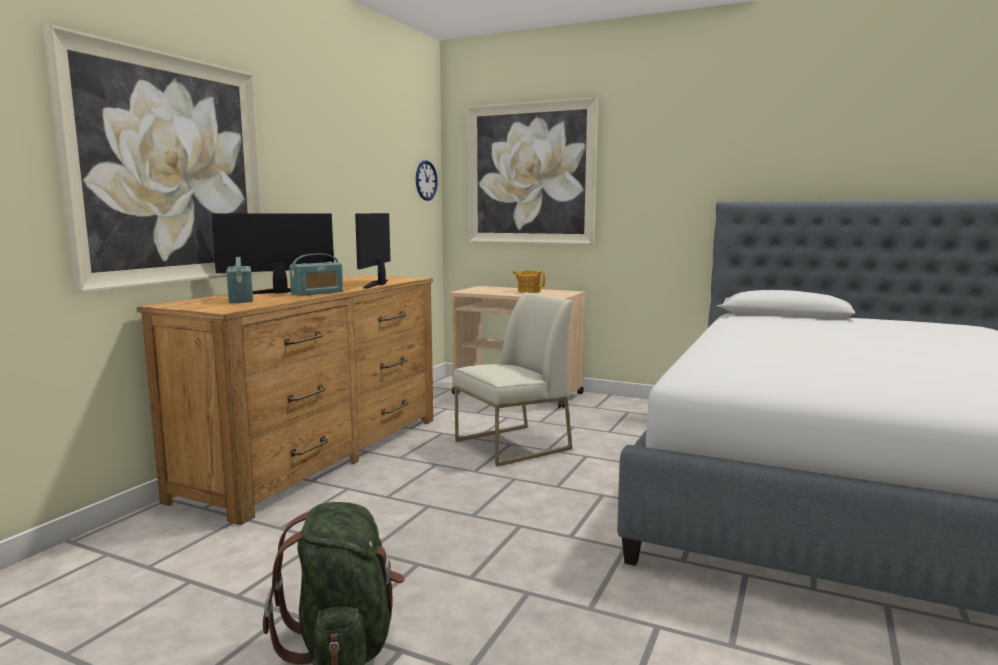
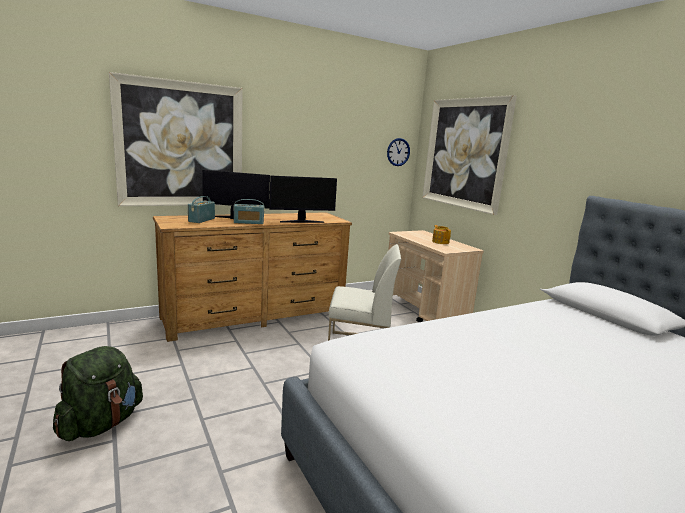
camera: 35 degrees right, 5 degrees up
monitor [355,213,390,288] -> monitor turned 150 degrees counterclockwise [269,176,337,223]

